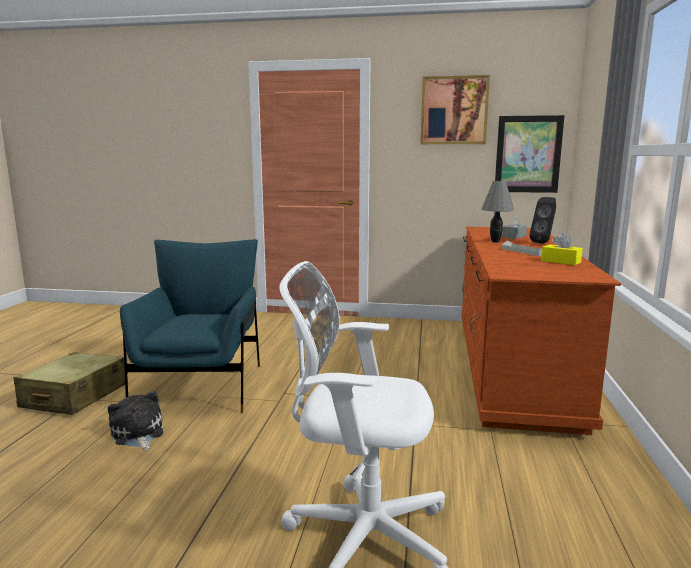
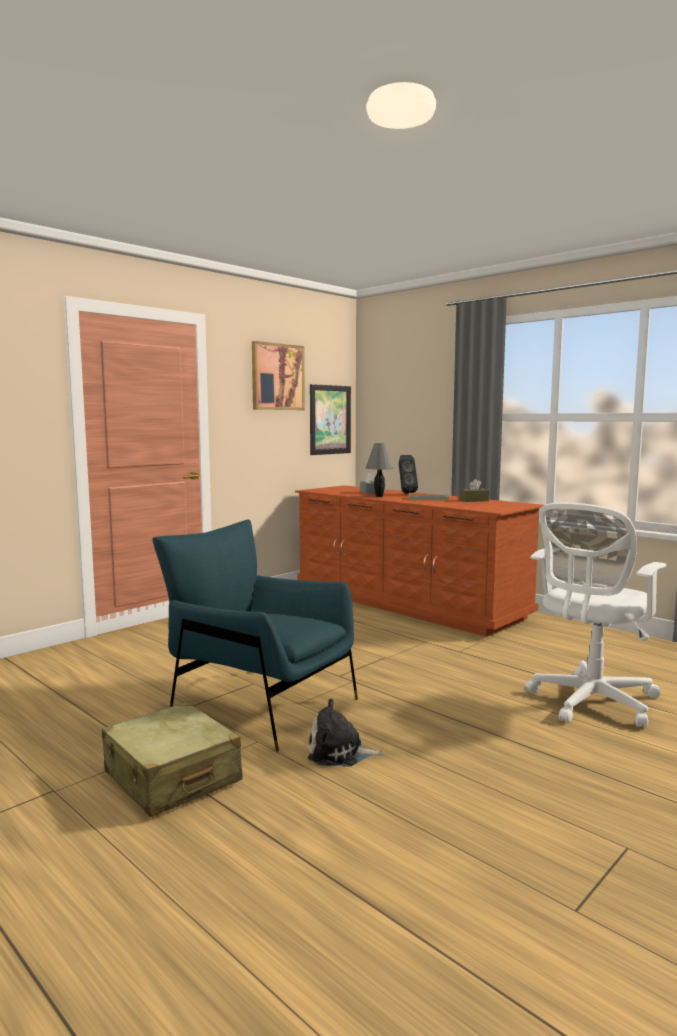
camera: 55 degrees left, 5 degrees down
yellow tissue box [541,233,583,265] -> brown tissue box [460,479,489,502]

